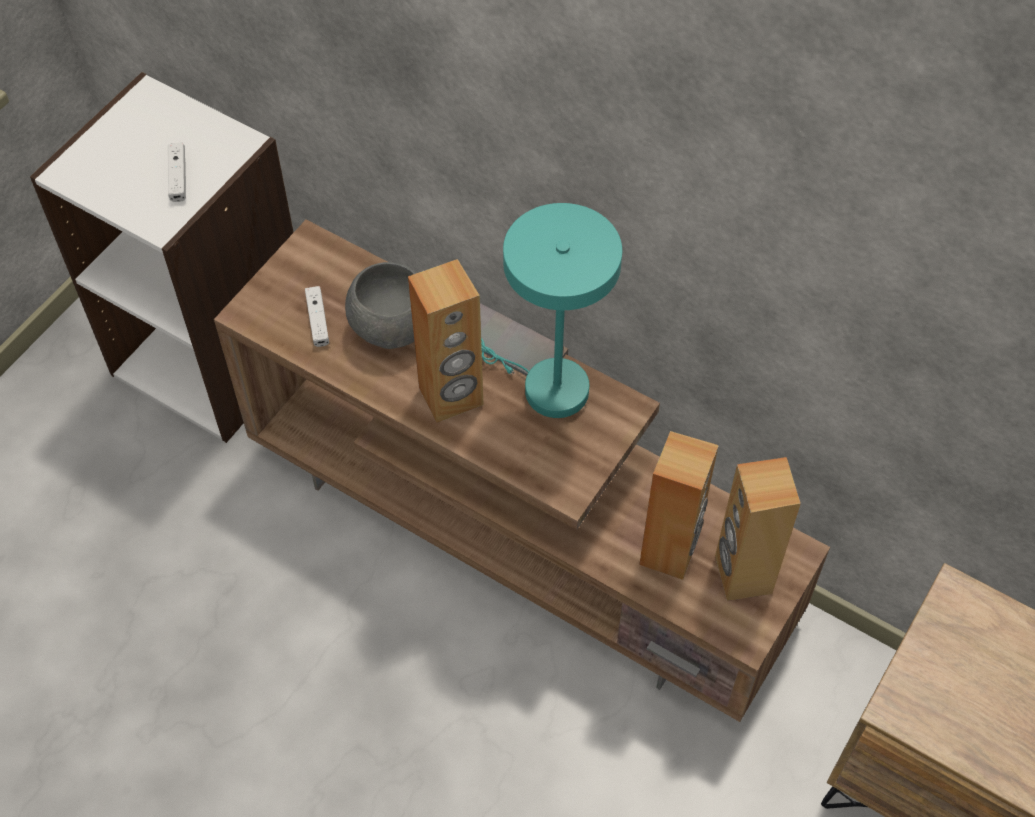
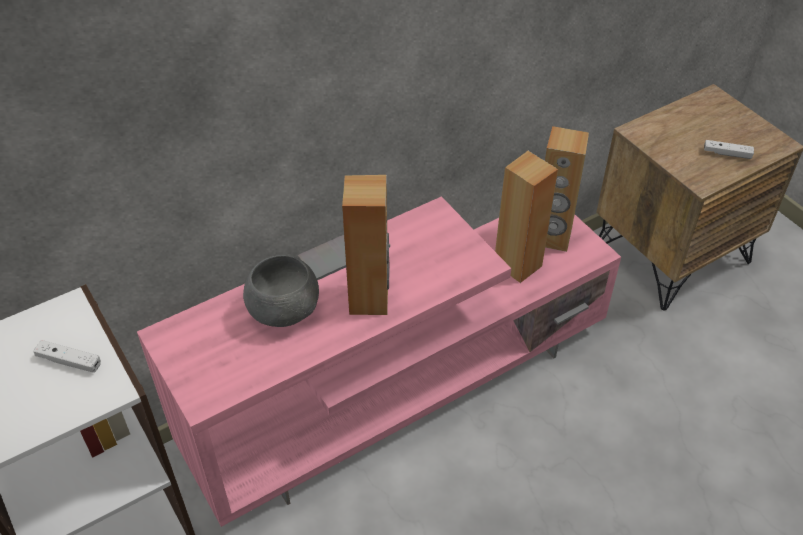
camera: 65 degrees left, 10 degrees down
brown tv stand [214,220,830,722] -> pink tv stand [137,196,621,527]
white game controller [305,286,329,347] -> white game controller moved to [704,140,754,159]
turquoise table lamp [481,203,622,418] -> none

